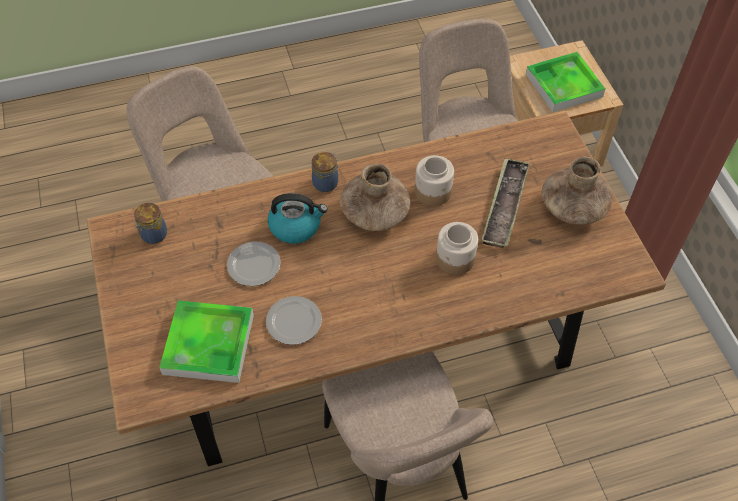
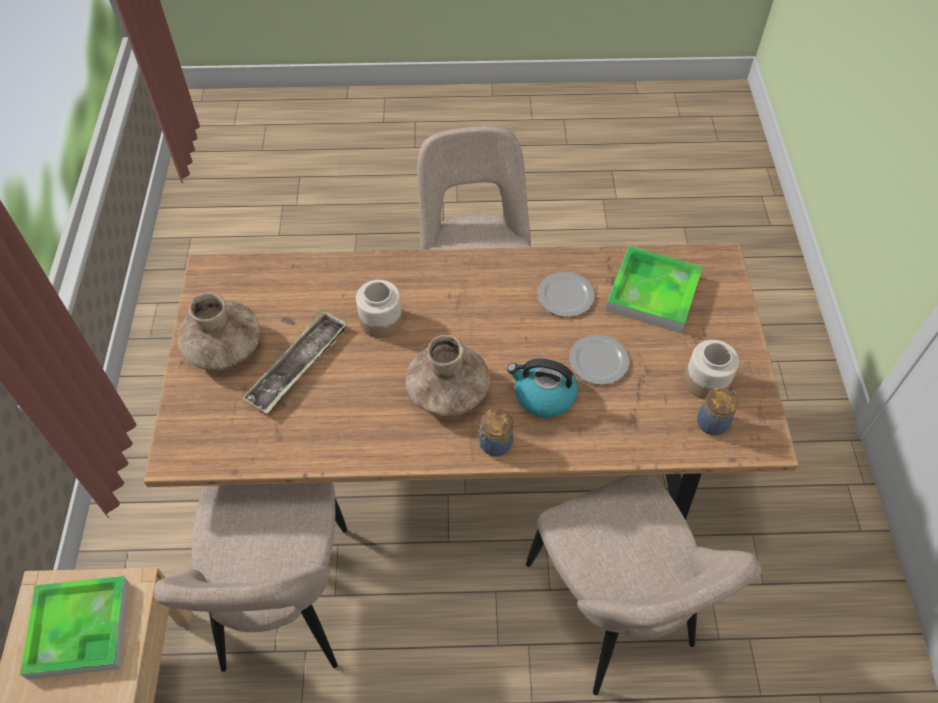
camera: 165 degrees left, 0 degrees up
jar [415,155,454,206] -> jar moved to [684,340,739,400]

